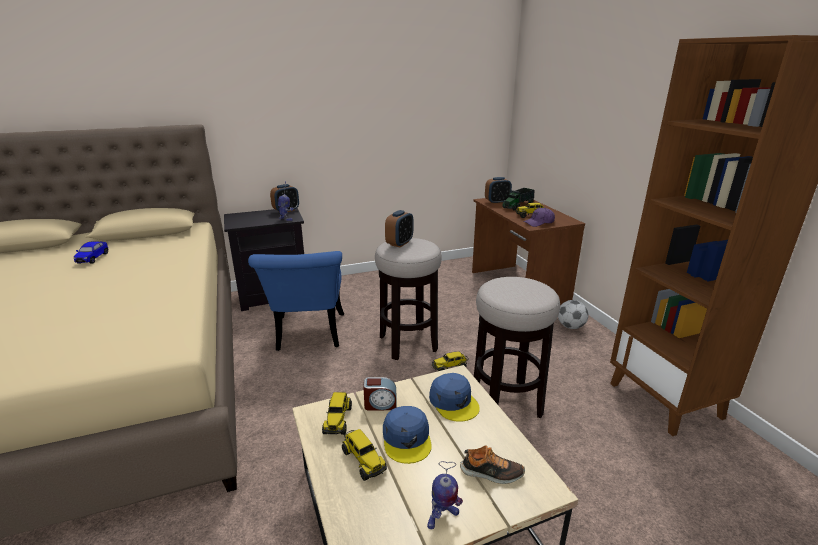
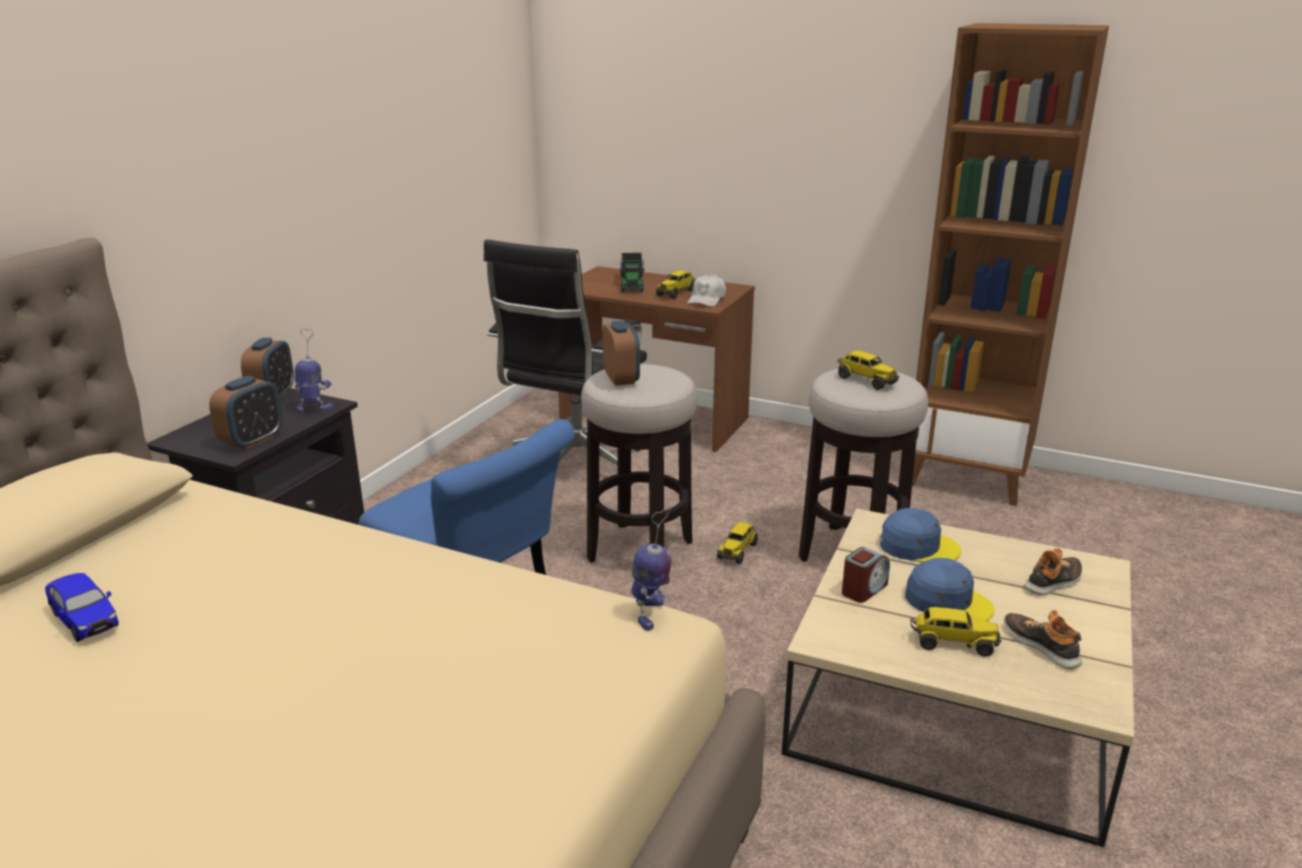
camera: 45 degrees left, 0 degrees up
toy truck [322,392,352,435] -> toy truck moved to [838,351,899,390]
toy robot [427,461,463,529] -> toy robot moved to [631,508,671,631]
alarm clock [485,177,512,204] -> alarm clock moved to [209,376,283,450]
purple cap [523,207,555,227] -> white cap [687,274,726,307]
football [558,300,588,329] -> none
none -> black office chair [484,239,647,485]
none -> shoe [1004,610,1082,669]

